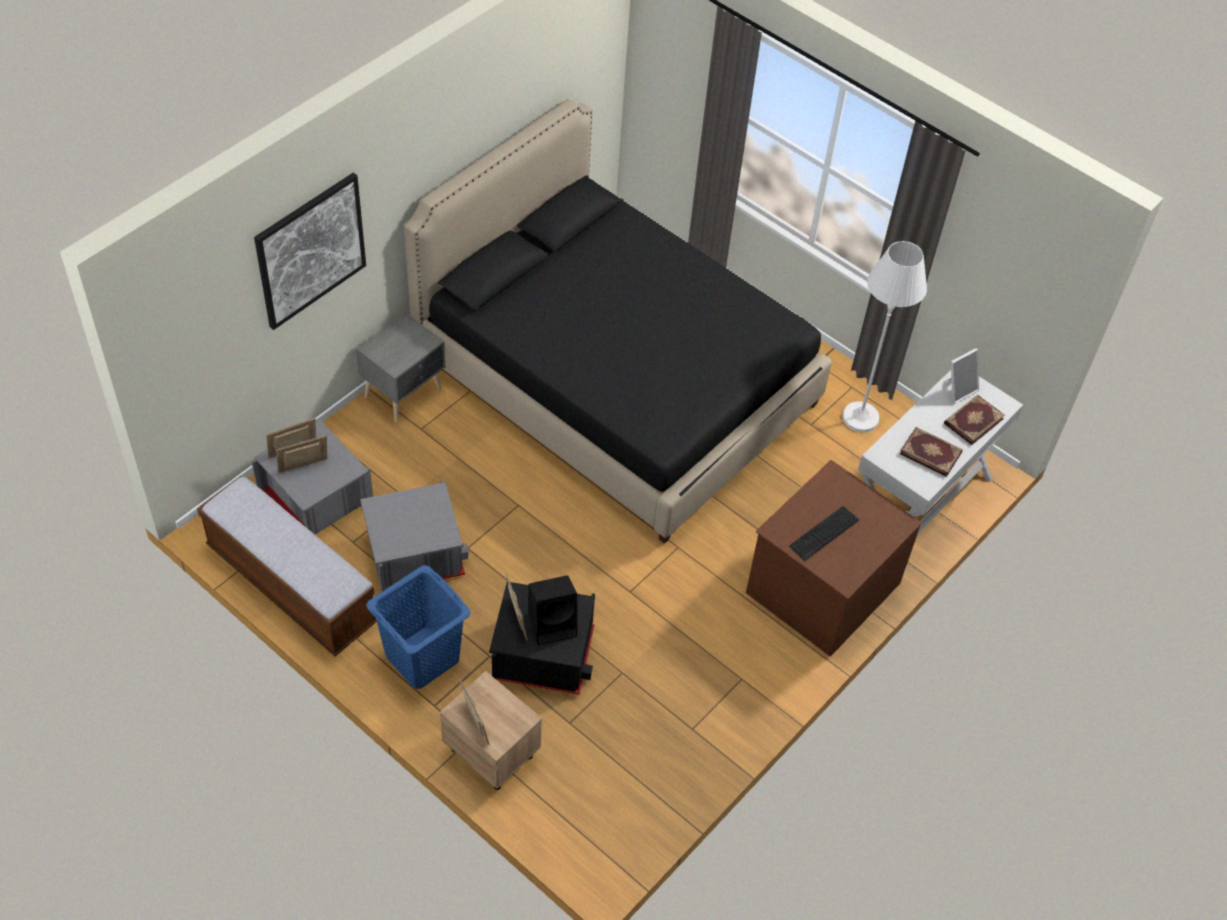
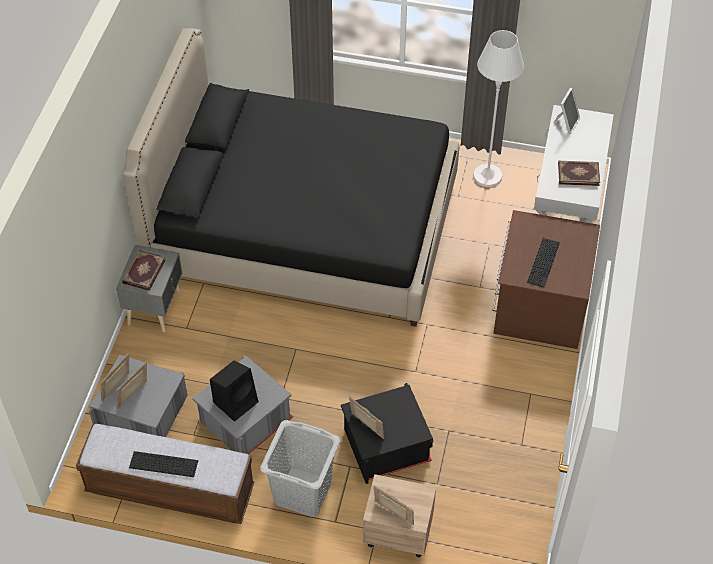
camera: 25 degrees left, 0 degrees up
picture [254,173,366,330] -> none
blue laundry basket [366,565,471,689] -> grey laundry basket [260,420,340,517]
black speaker [528,575,577,645] -> black speaker moved to [210,360,258,422]
book [944,395,1005,445] -> book moved to [122,250,166,291]
none -> keyboard [129,451,198,477]

